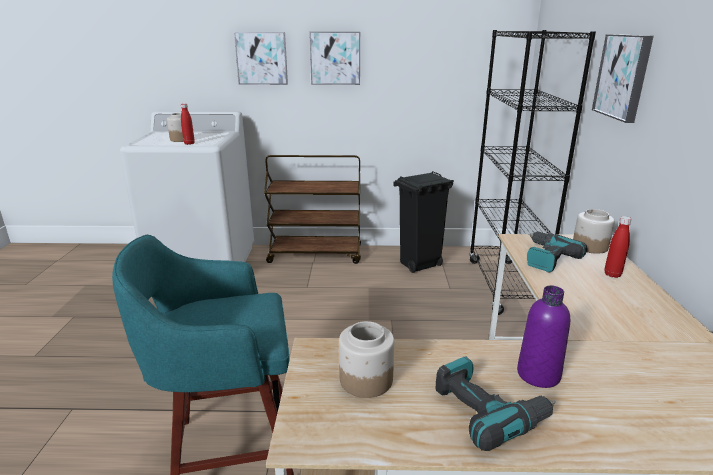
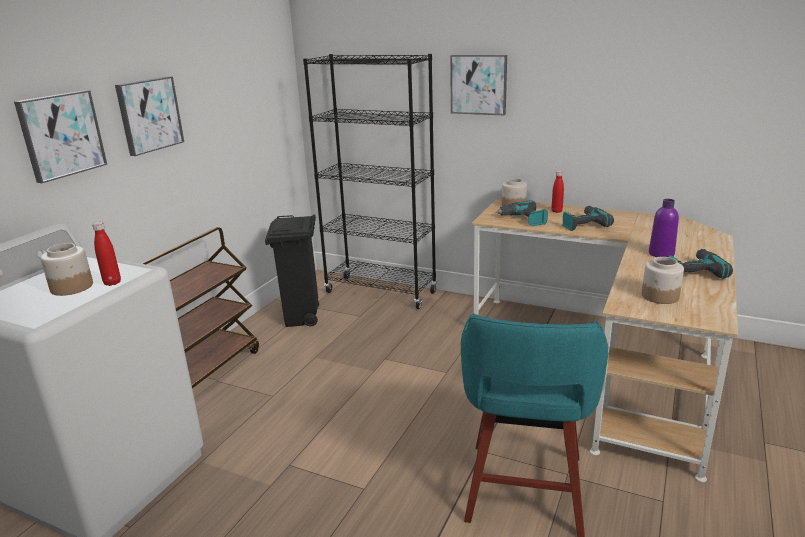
camera: 65 degrees left, 0 degrees up
none -> power drill [562,206,614,231]

